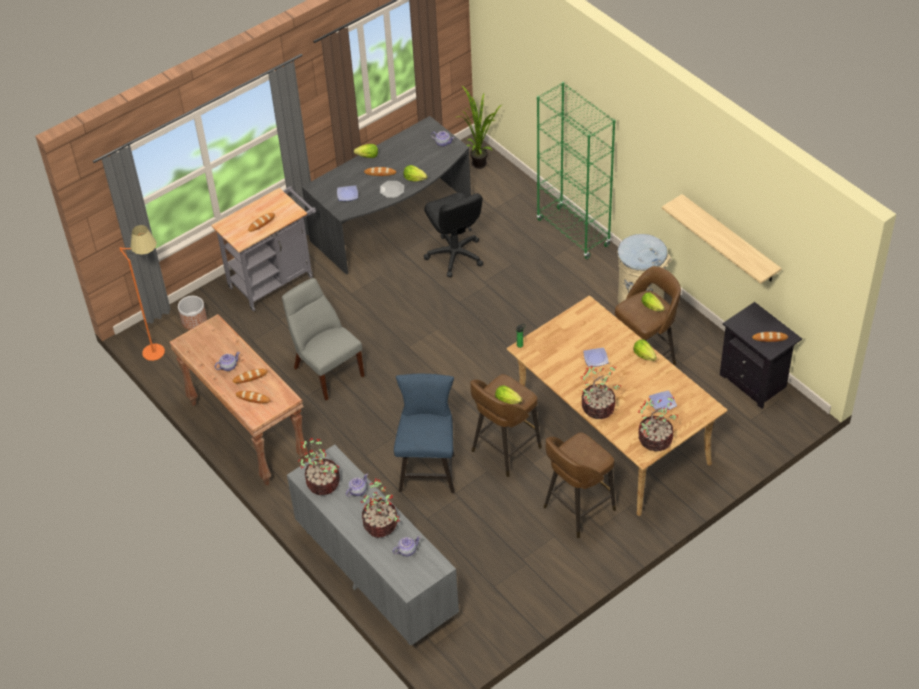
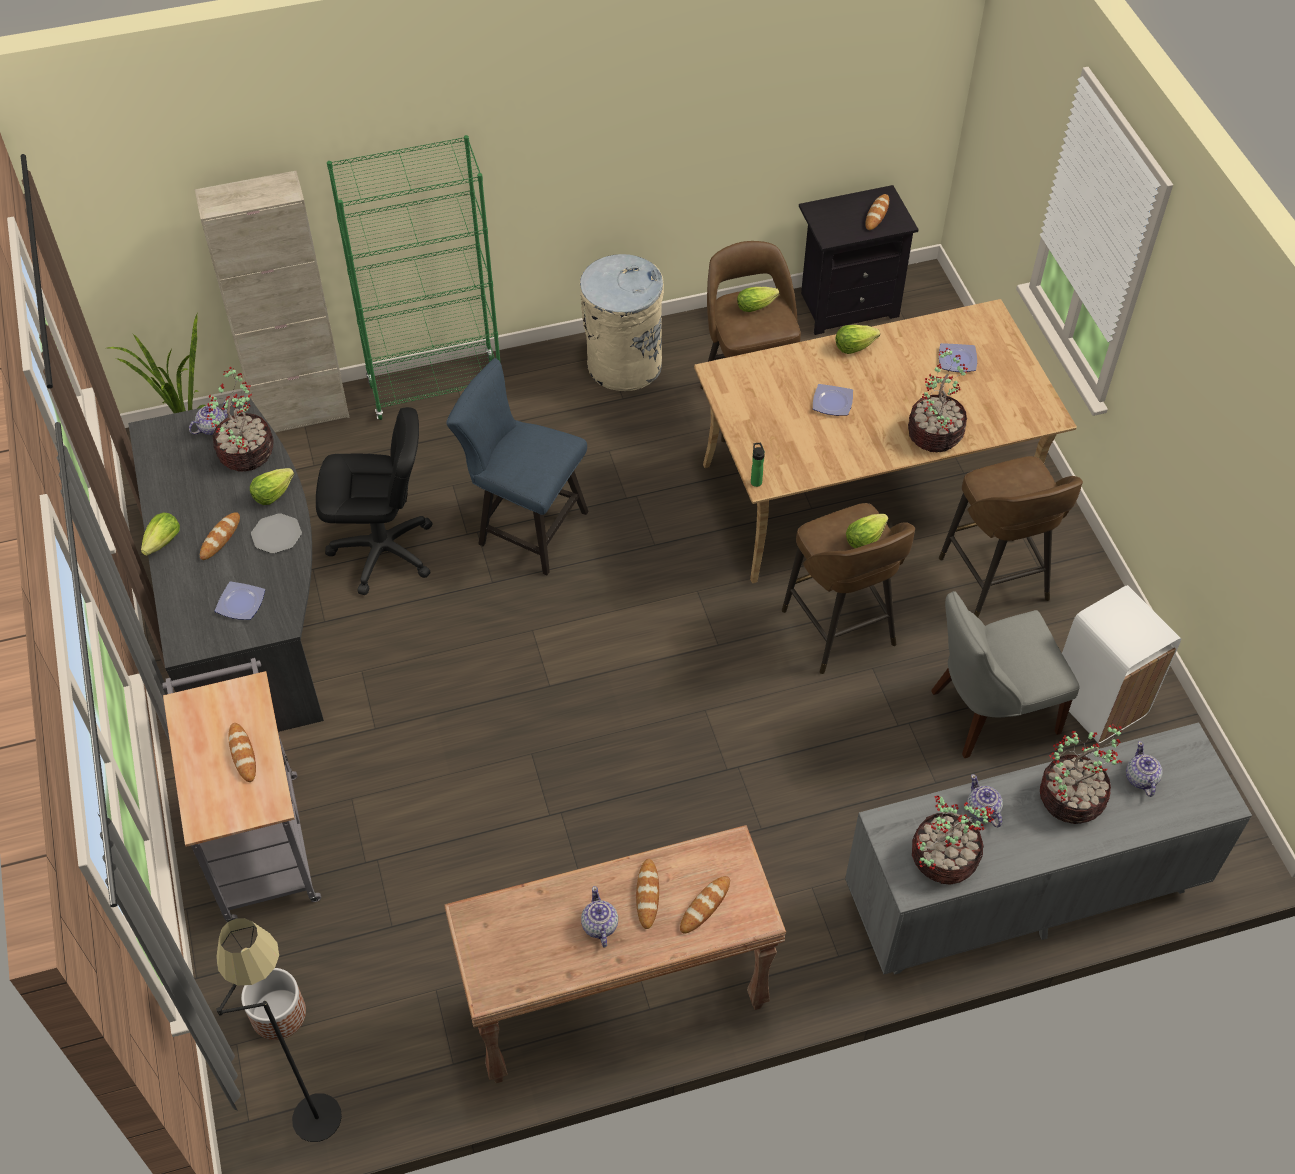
camera: 70 degrees left, 5 degrees up
orange floor lamp [120,225,165,361] -> black floor lamp [216,918,342,1142]
grey chair [282,278,364,401] -> grey chair moved to [931,591,1080,758]
blue chair [394,374,455,493] -> blue chair moved to [446,358,588,575]
potted plant [638,396,678,451] -> potted plant moved to [207,367,274,472]
shelf [662,194,782,284] -> none
none -> beige cabinet [195,171,350,433]
none -> white trash can [1062,585,1181,743]

